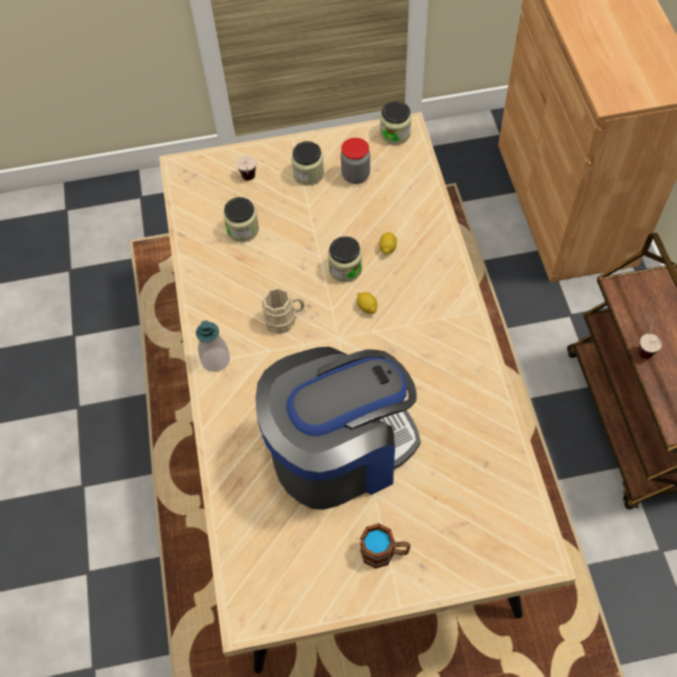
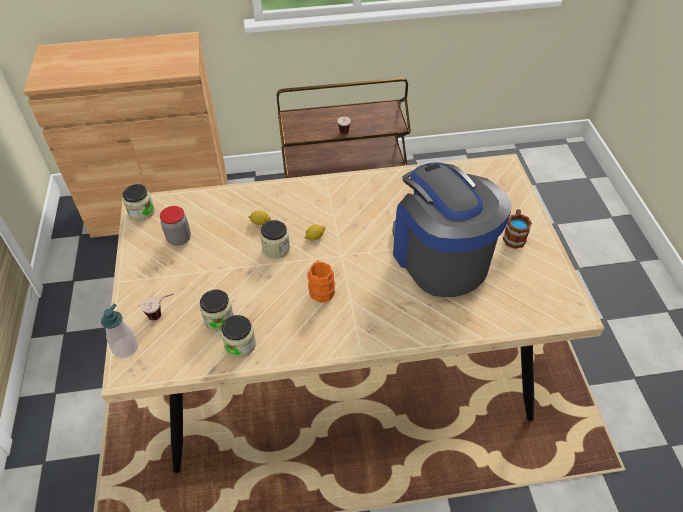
camera: 90 degrees left, 10 degrees down
soap dispenser [196,320,230,372] -> soap dispenser moved to [101,304,138,358]
beige mug [262,288,305,334] -> orange mug [308,260,335,303]
jar [291,141,324,186] -> jar moved to [221,315,256,358]

